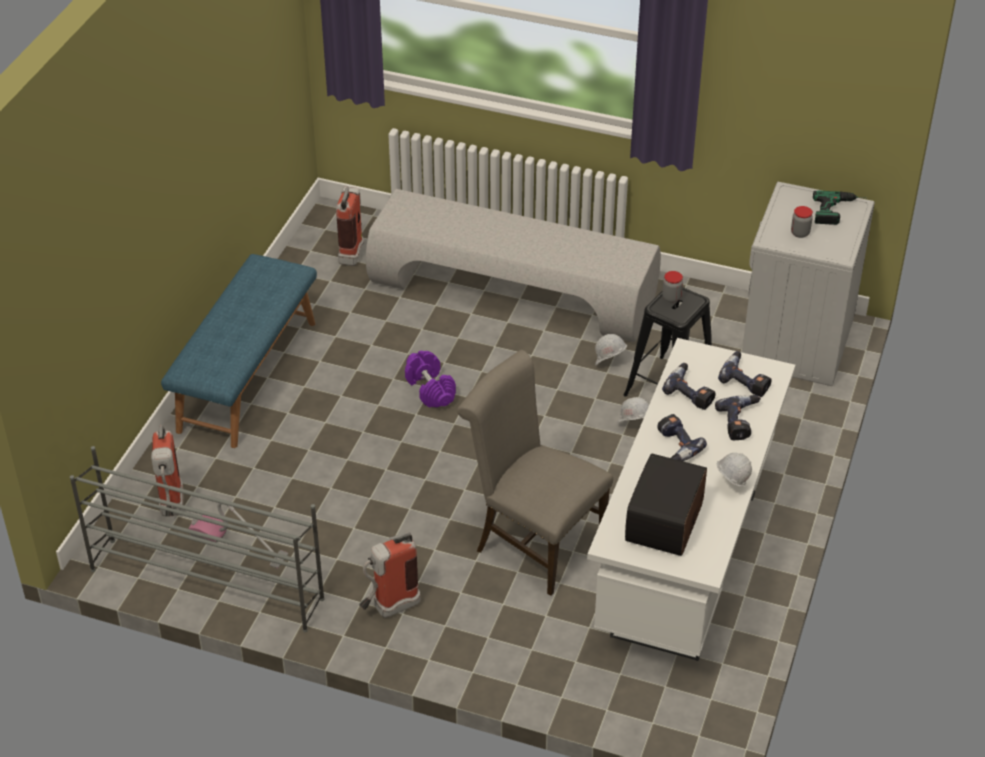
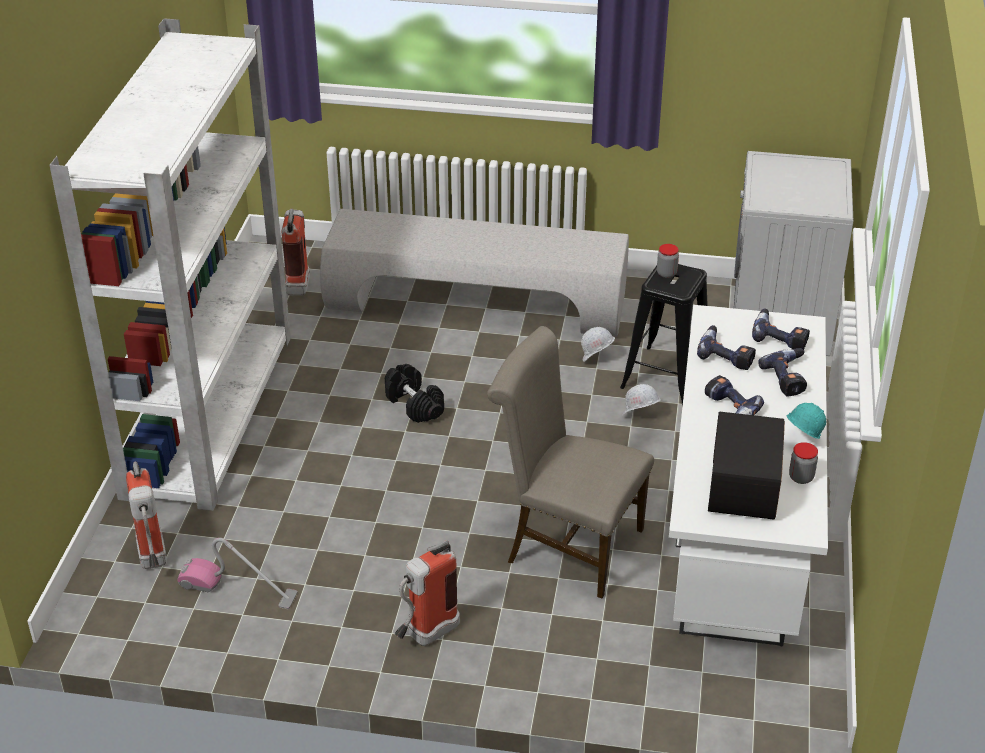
camera: 10 degrees left, 5 degrees down
grey shoe rack [70,446,325,632] -> none
blue bench [161,254,317,448] -> white bookcase [50,18,291,511]
purple dumbbell [405,351,456,408] -> black dumbbell [385,364,444,423]
white hard hat [717,453,752,487] -> turquoise hard hat [786,403,826,439]
jar [791,206,813,238] -> jar moved to [789,442,818,484]
power drill [813,191,864,225] -> none

